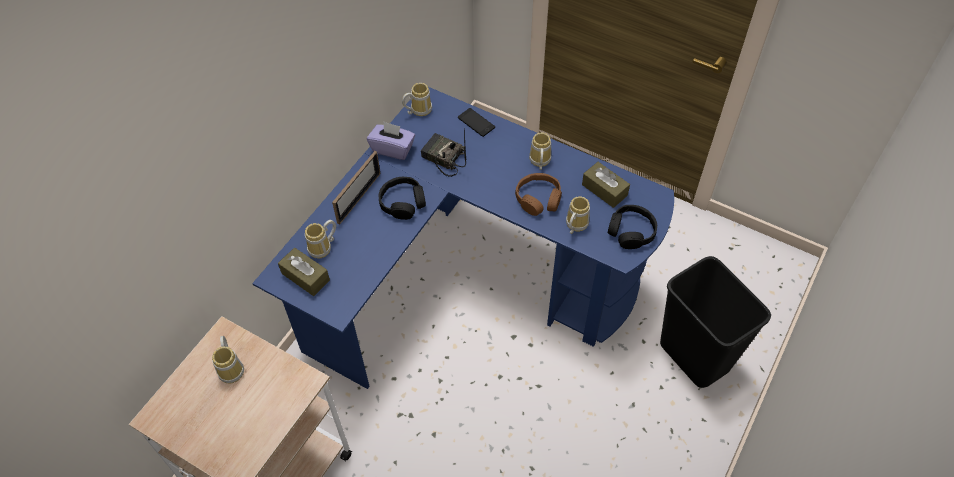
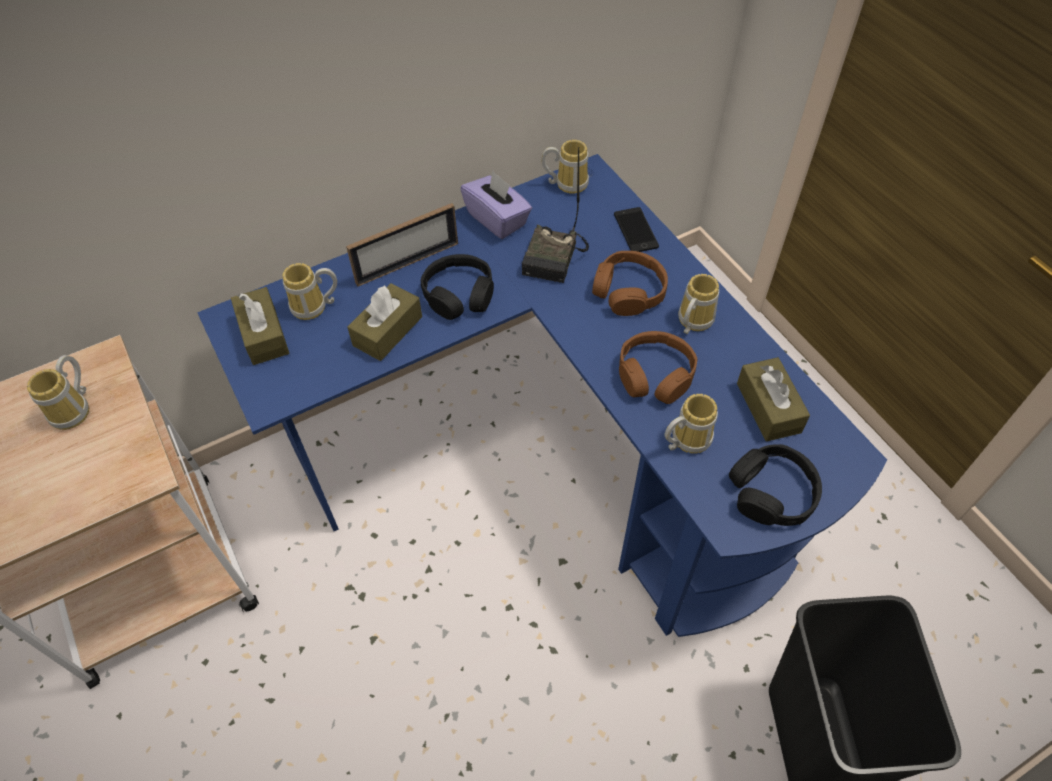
camera: 30 degrees right, 0 degrees up
radio [421,128,466,177] -> radio turned 135 degrees counterclockwise [522,147,589,283]
none -> brown tissue box [347,283,422,361]
none -> brown headphones [592,251,668,316]

